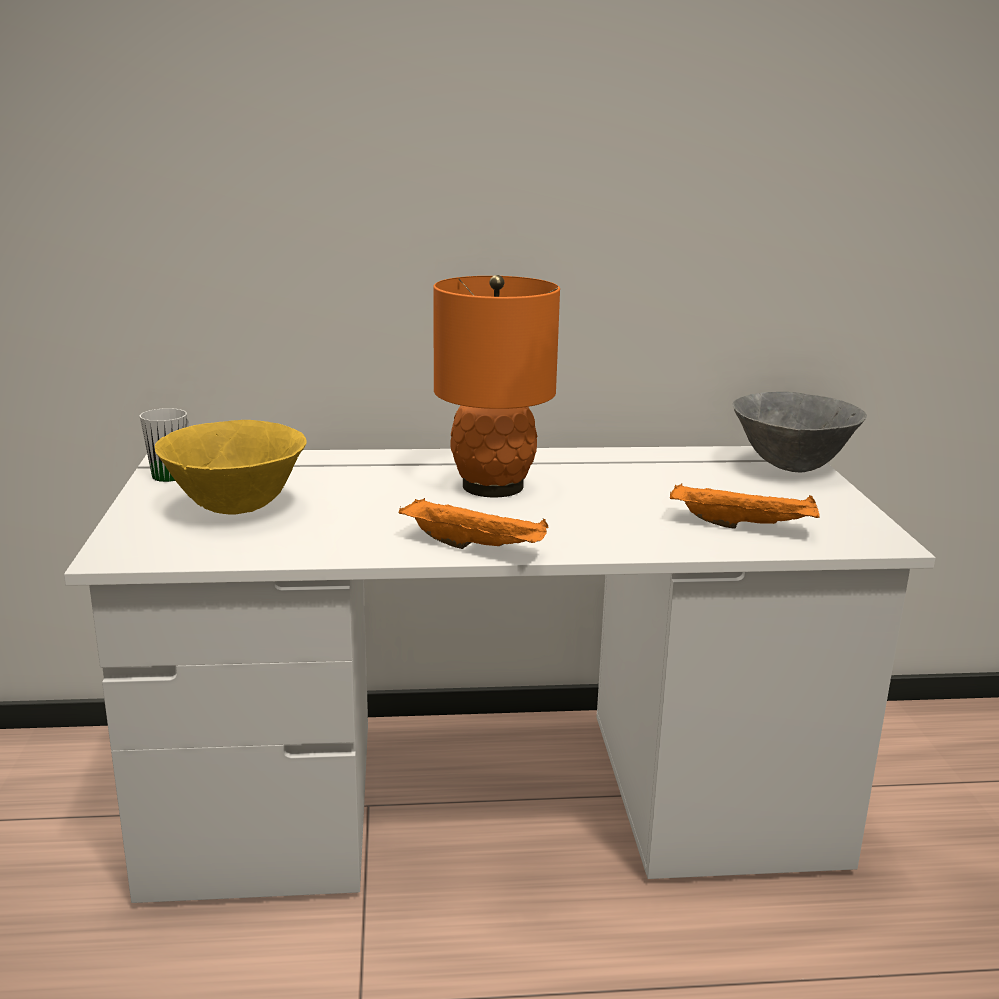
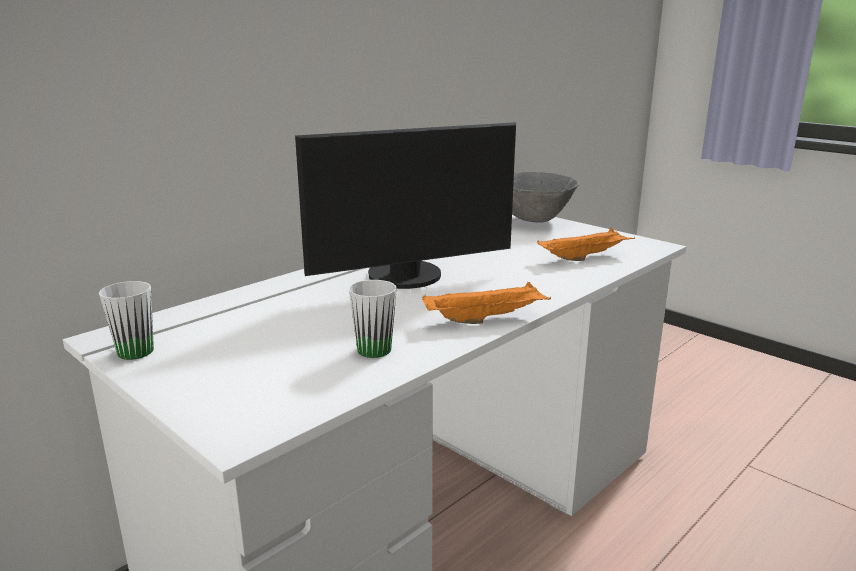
camera: 40 degrees left, 0 degrees up
yellow bowl [155,420,307,514] -> none
orange table lamp [433,275,560,497] -> monitor [295,122,516,289]
none -> white mug [349,280,397,358]

